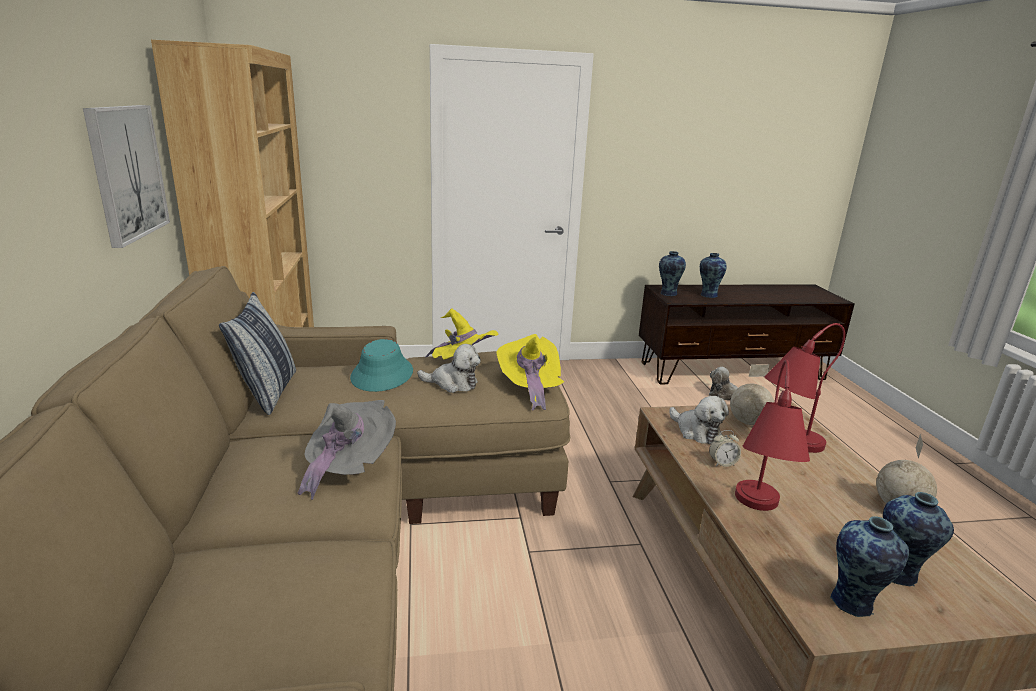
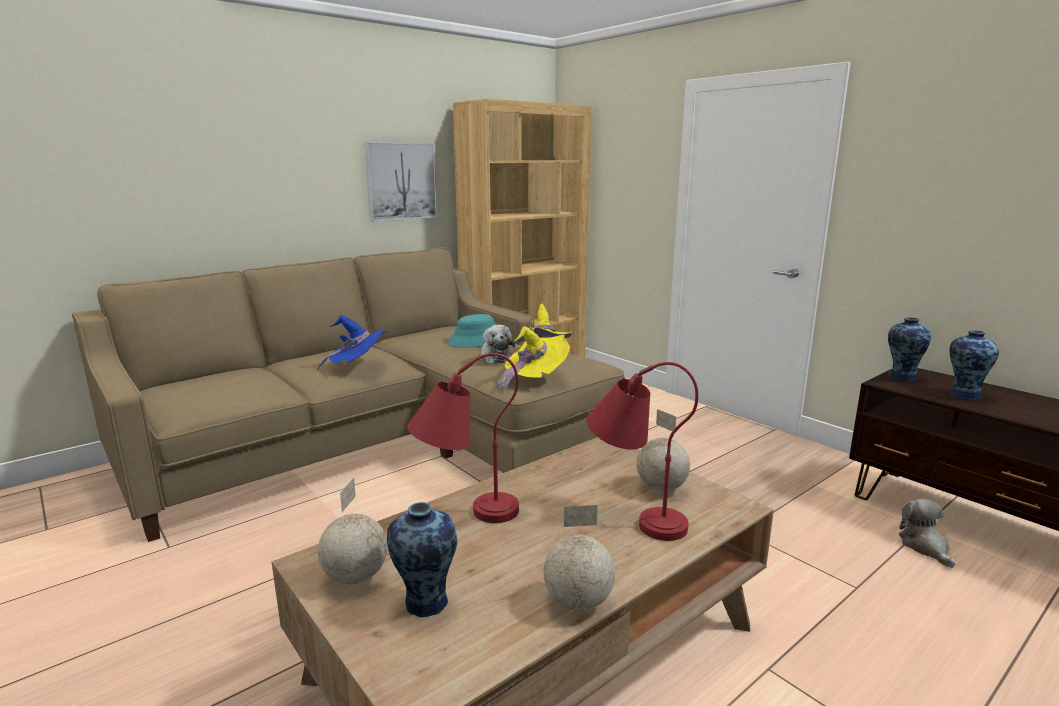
camera: 60 degrees right, 5 degrees down
pillow [219,292,296,415] -> none
grey hat [298,400,396,500] -> blue hat [317,315,387,370]
plush toy [669,396,729,444] -> none
alarm clock [709,430,741,467] -> none
vase [830,516,909,617] -> globe [318,478,388,584]

